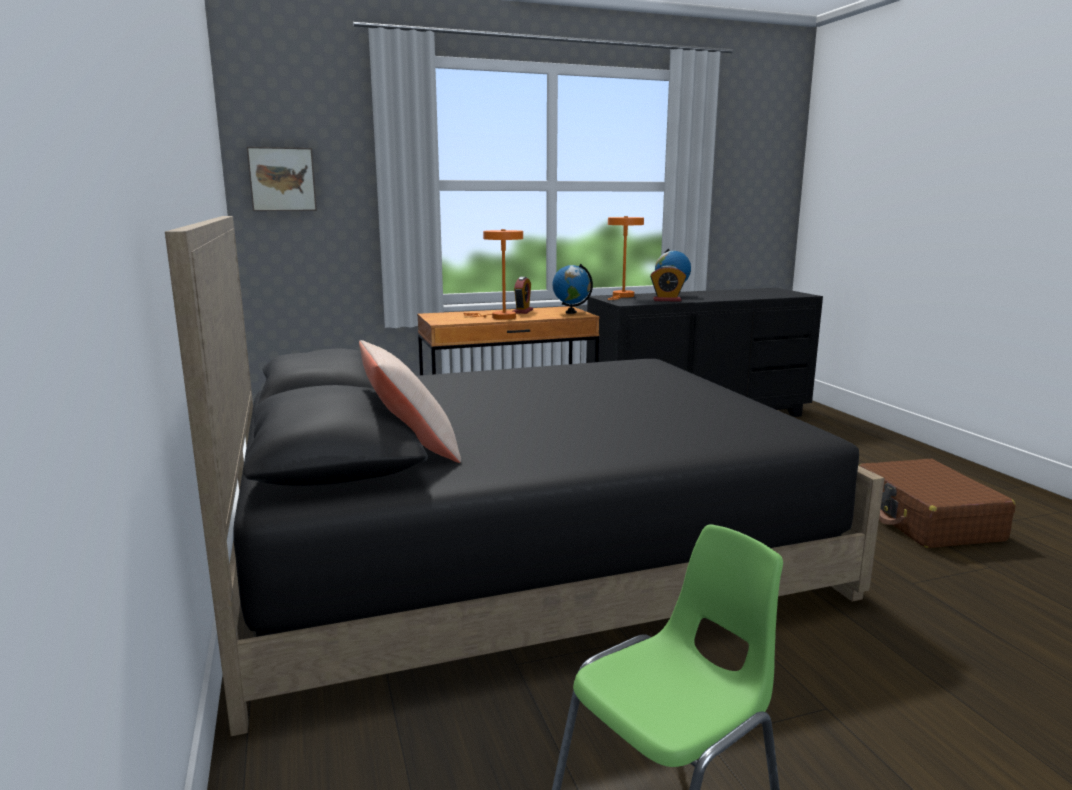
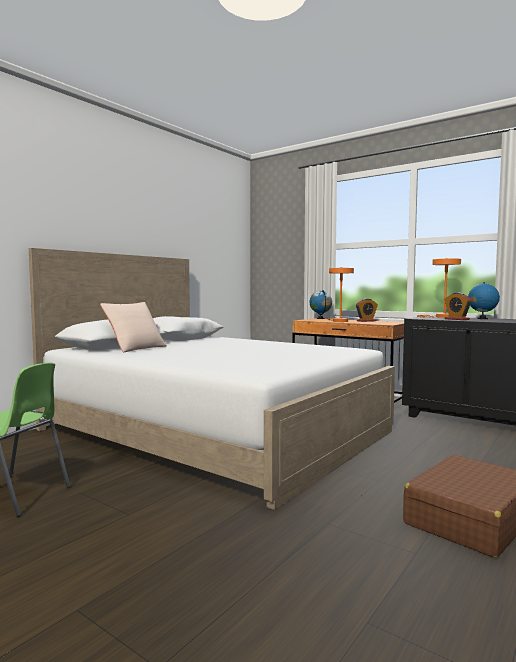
camera: 55 degrees right, 10 degrees down
black bed [165,216,885,736] -> white bed [29,248,395,510]
picture [247,147,317,211] -> none
globe [552,264,593,314] -> globe moved to [310,290,332,319]

